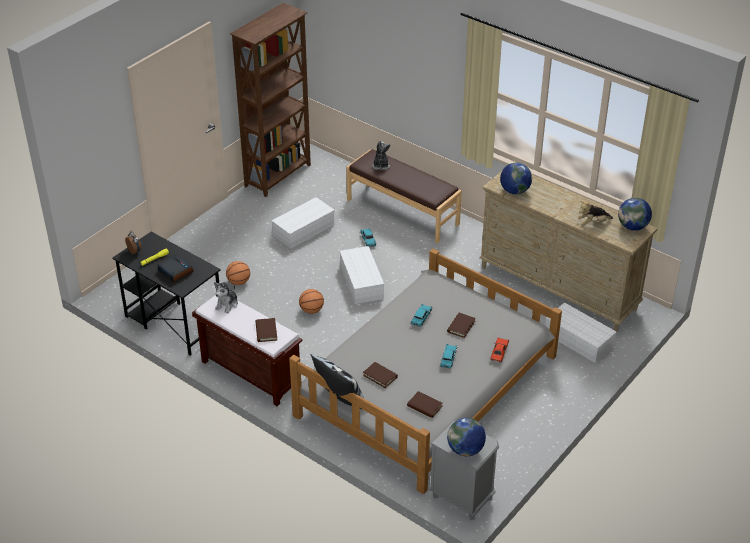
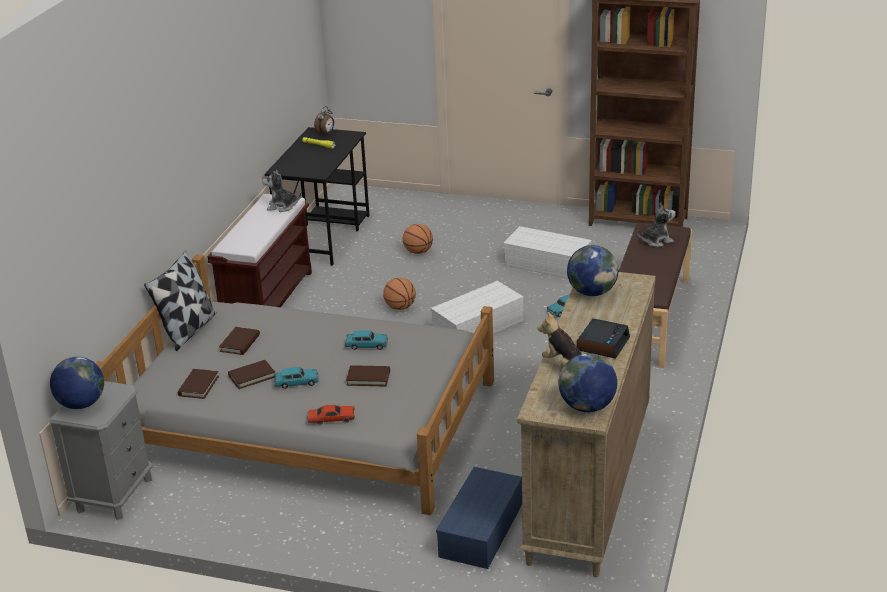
camera: 70 degrees right, 10 degrees down
alarm clock [157,255,194,283] -> alarm clock moved to [577,319,630,359]
brown book [255,318,277,342] -> brown book moved to [228,360,275,389]
white storage box [545,302,617,363] -> blue storage box [436,467,522,569]

